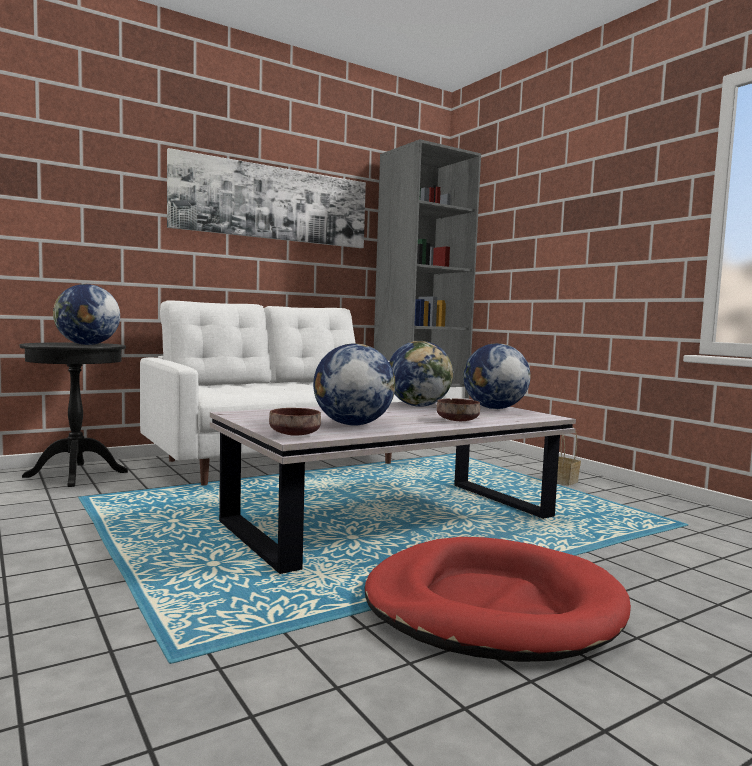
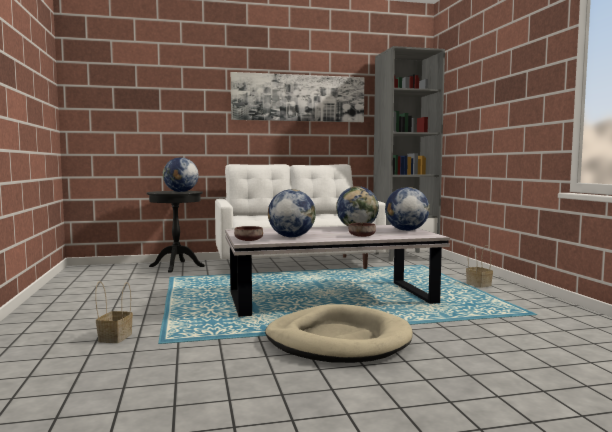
camera: 20 degrees right, 0 degrees up
red dog bed [364,537,631,662] -> beige dog bed [265,304,413,363]
none -> basket [95,281,133,343]

